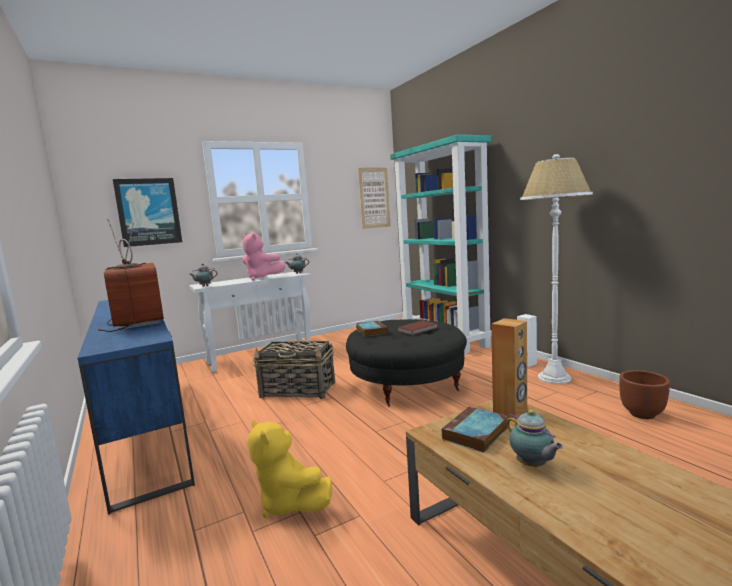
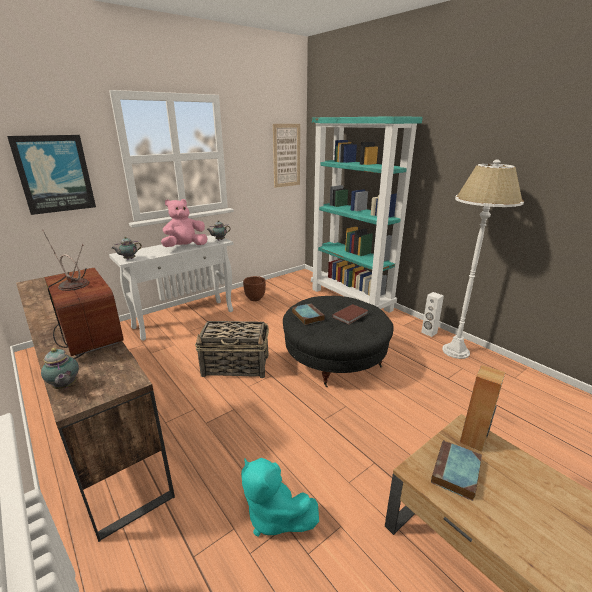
camera: 10 degrees left, 15 degrees up
blue tv stand [78,300,195,514] -> brown tv stand [16,271,175,542]
pink plush toy [242,233,285,281] -> pink plush toy turned 120 degrees clockwise [161,199,208,247]
yellow plush toy [248,419,332,518] -> turquoise plush toy [241,458,319,536]
teapot [506,410,563,467] -> teapot moved to [41,348,79,389]
brown planter [619,370,670,419] -> brown planter moved to [243,276,266,301]

